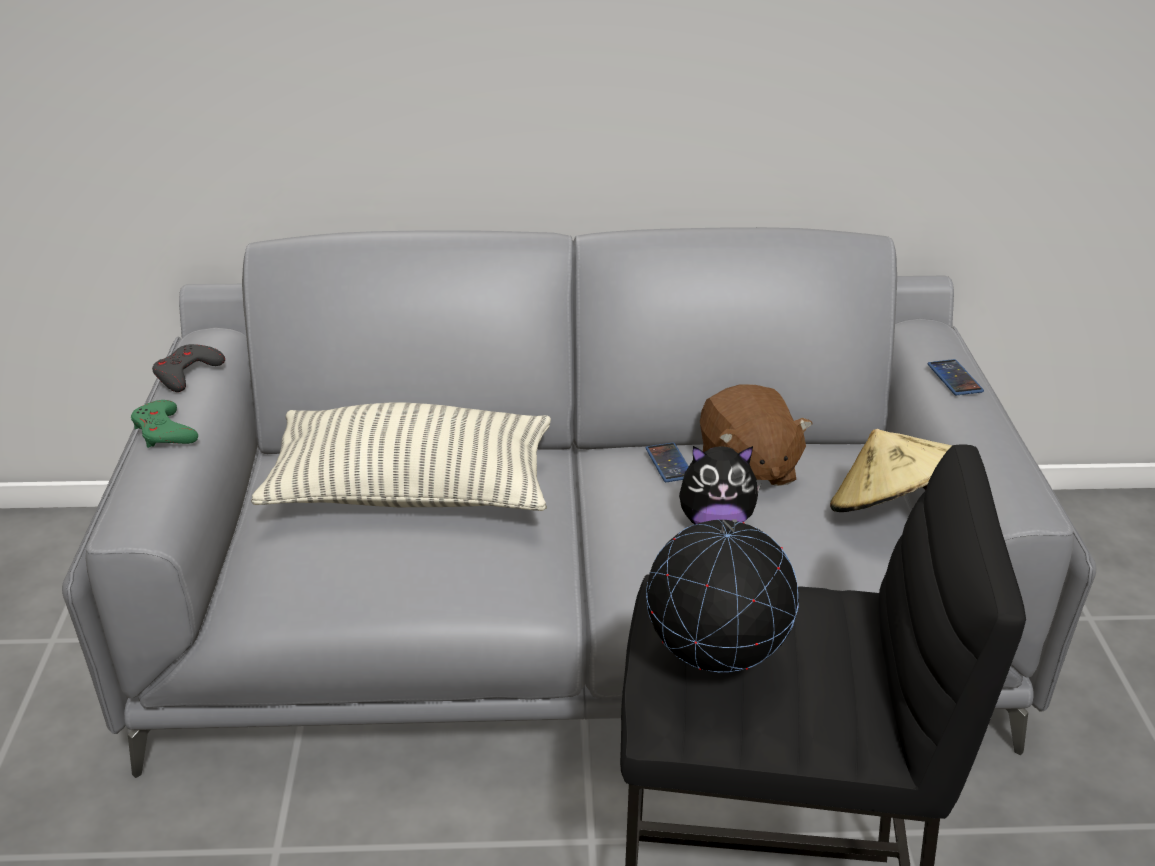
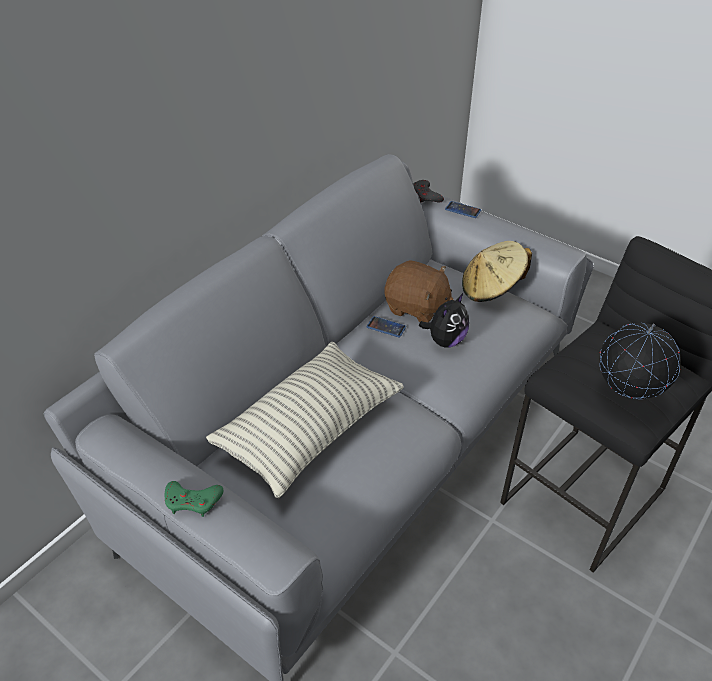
camera: 50 degrees left, 10 degrees up
grey game controller [152,344,225,392] -> grey game controller moved to [413,180,444,203]

